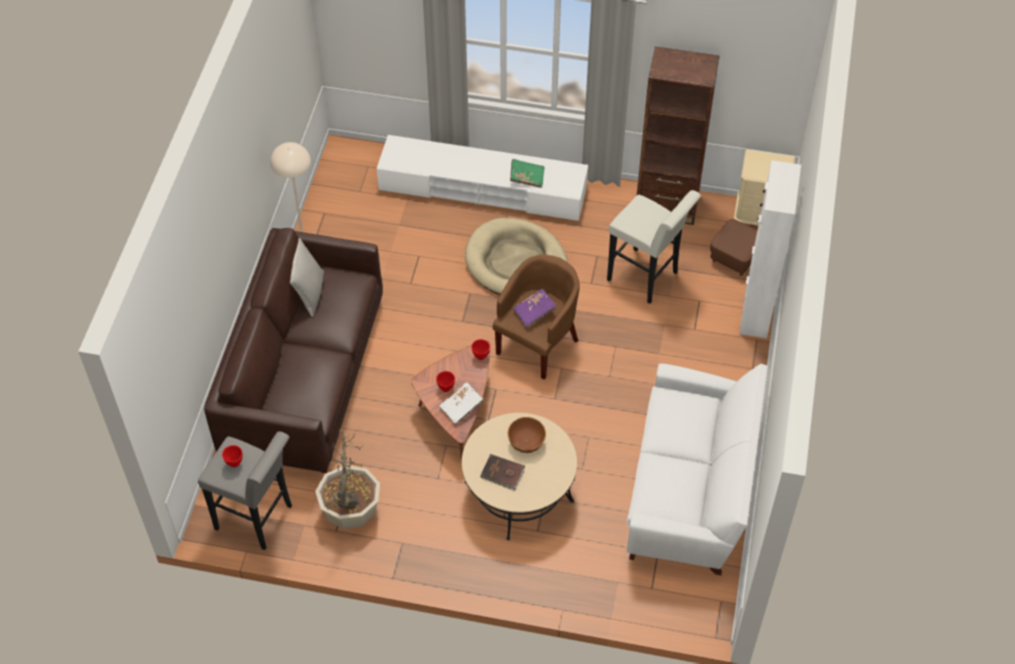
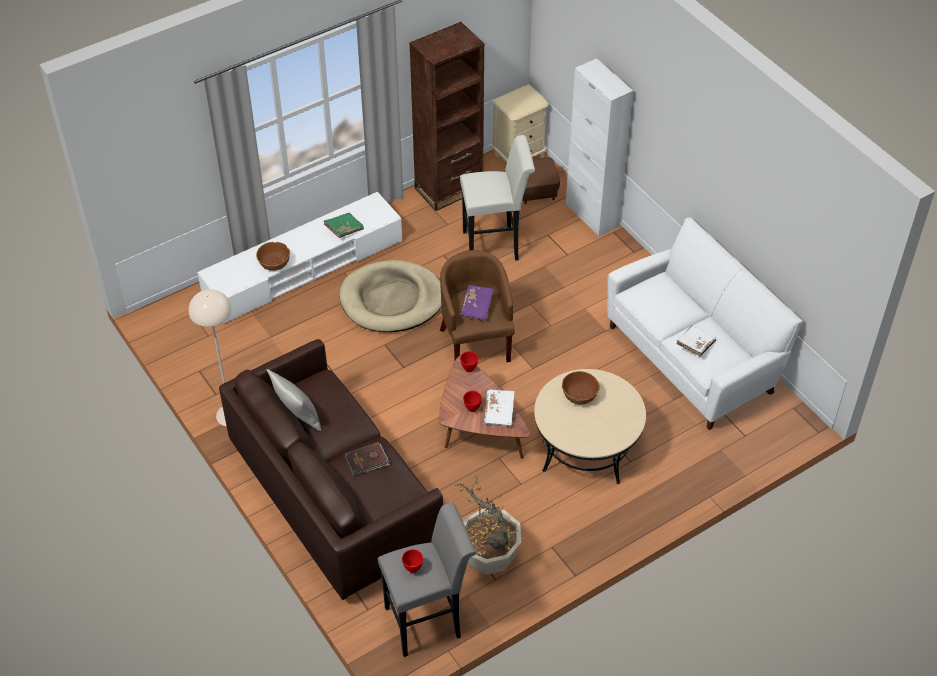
camera: 45 degrees left, 5 degrees down
brown book [480,454,525,491] -> brown book moved to [344,442,390,476]
none -> brown bowl [256,242,290,271]
none -> white book [677,325,716,356]

